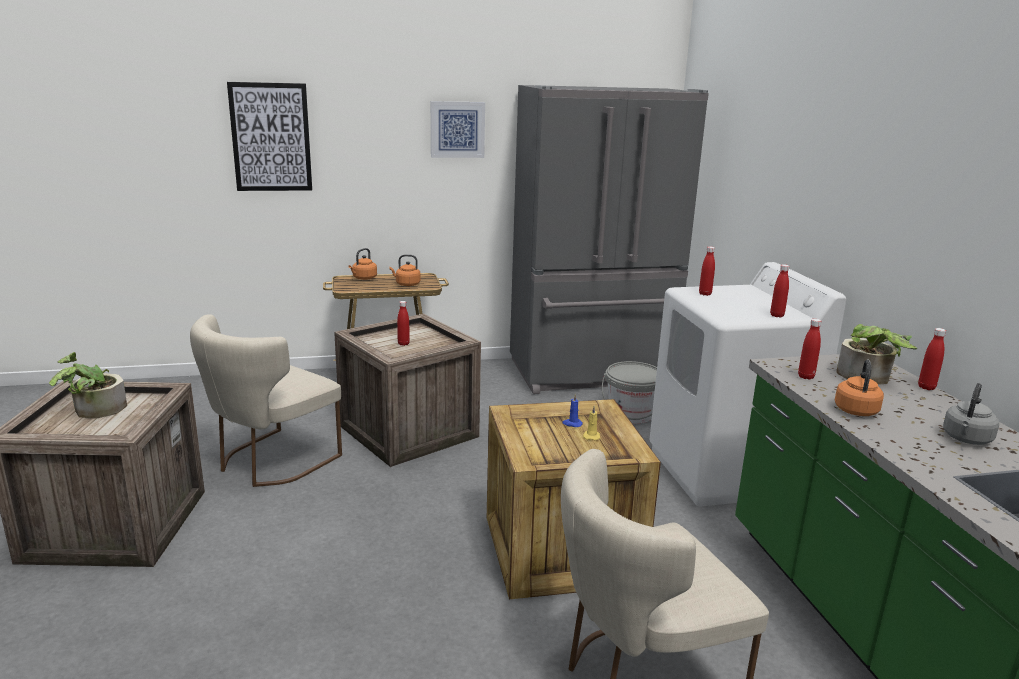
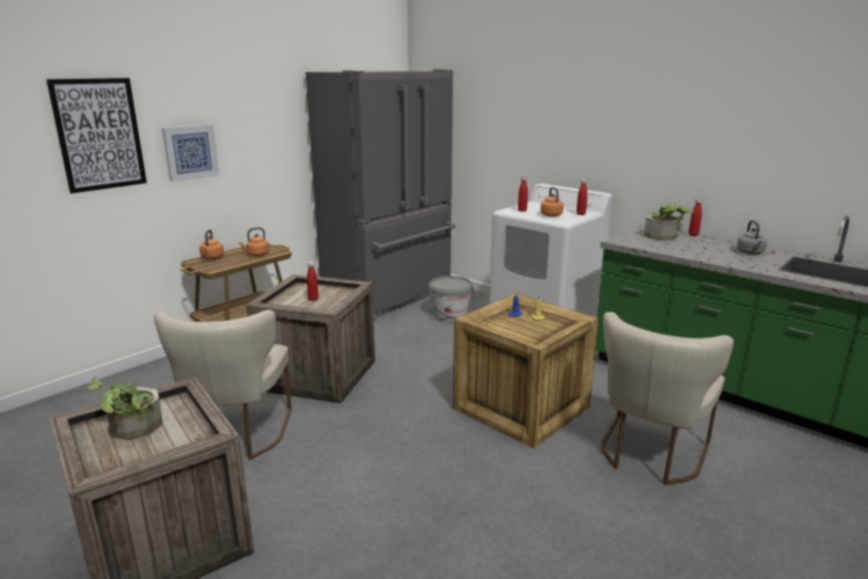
camera: 35 degrees left, 0 degrees up
picture [431,101,485,158] -> picture moved to [162,124,219,182]
red bottle [798,319,821,380] -> none
orange kettle [835,360,884,416] -> orange kettle moved to [540,187,564,217]

